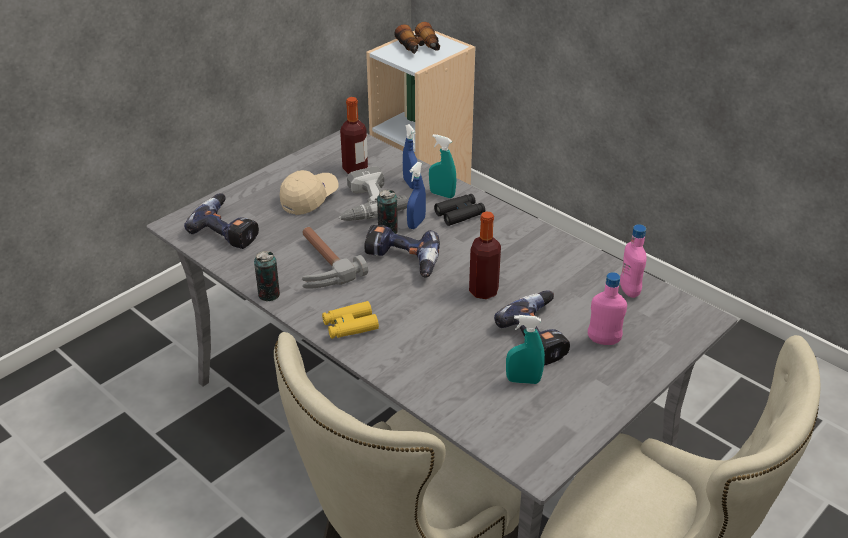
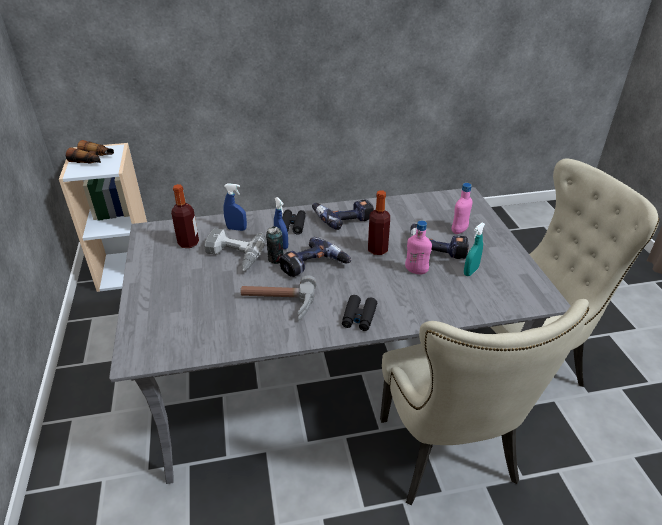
camera: 55 degrees left, 0 degrees up
power drill [184,193,259,249] -> power drill moved to [312,199,374,230]
can [254,251,280,301] -> none
beige cap [280,170,339,215] -> none
yellow binoculars [322,301,379,339] -> black binoculars [342,295,377,331]
turquoise spray bottle [429,134,456,198] -> none
pink bottle [620,224,647,298] -> pink bottle moved to [405,220,432,274]

